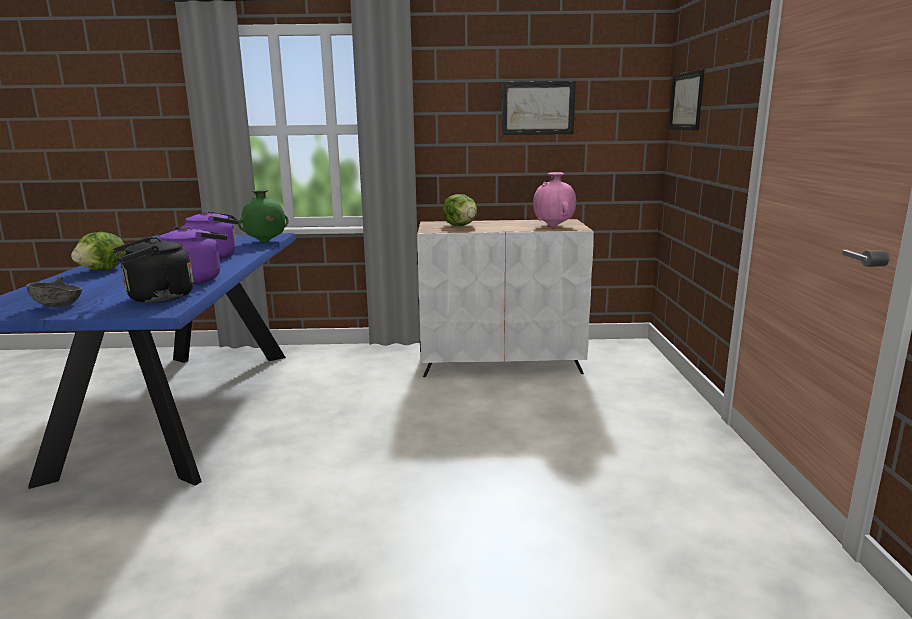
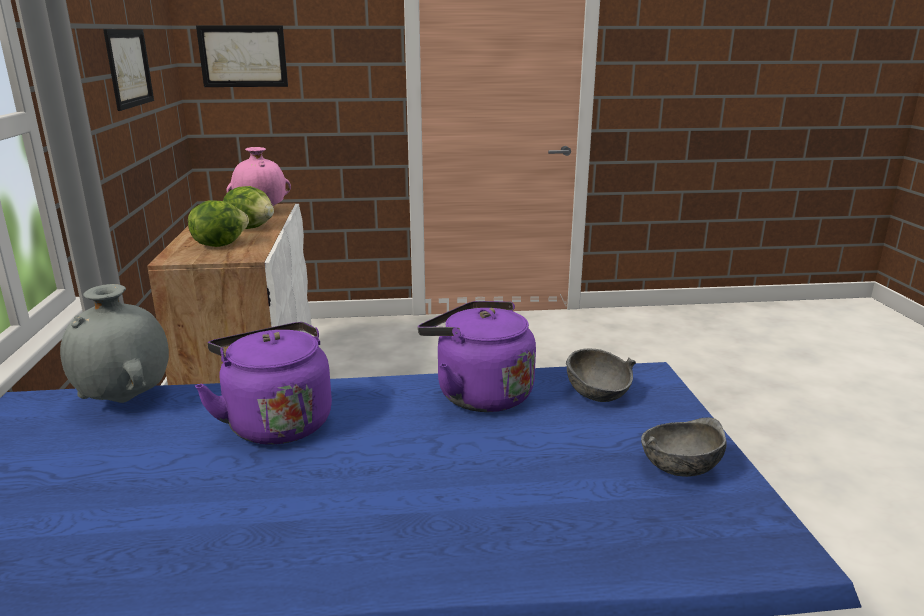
camera: 95 degrees left, 5 degrees up
lettuce [71,232,126,270] -> lettuce moved to [223,186,274,229]
black kettle [113,237,193,303] -> grey bowl [566,348,636,402]
green vase [238,189,289,242] -> grey vase [60,284,169,403]

